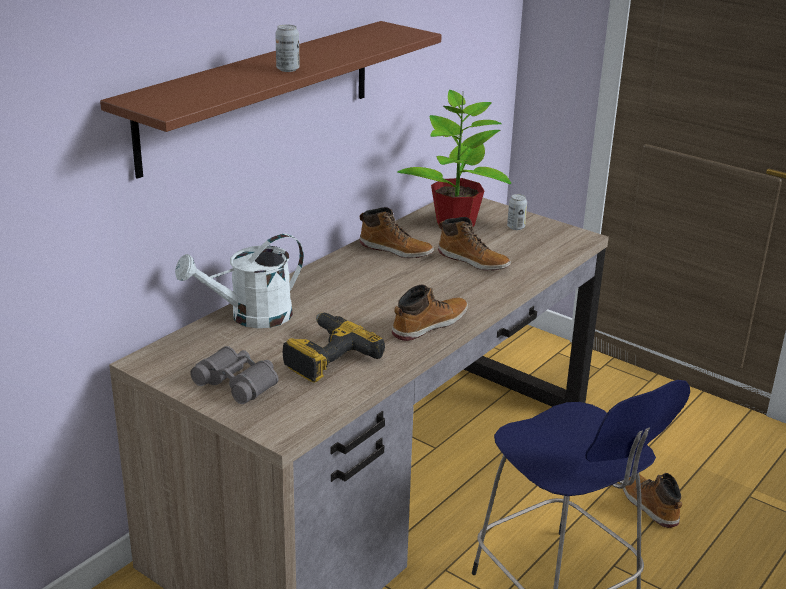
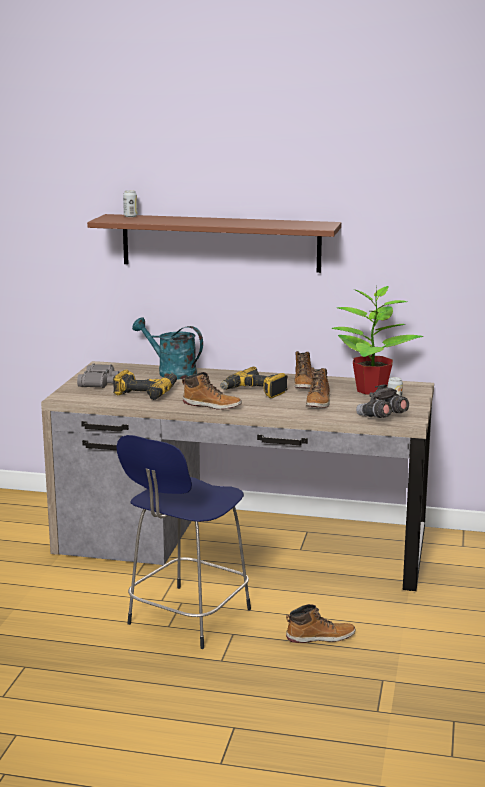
camera: 65 degrees right, 10 degrees down
white watering can [175,234,304,328] -> turquoise watering can [132,317,203,379]
can [275,25,300,72] -> can moved to [123,190,138,217]
boot [623,473,682,528] -> boot turned 45 degrees clockwise [286,604,356,643]
none -> power drill [220,366,288,398]
none -> grey binoculars [356,385,409,418]

